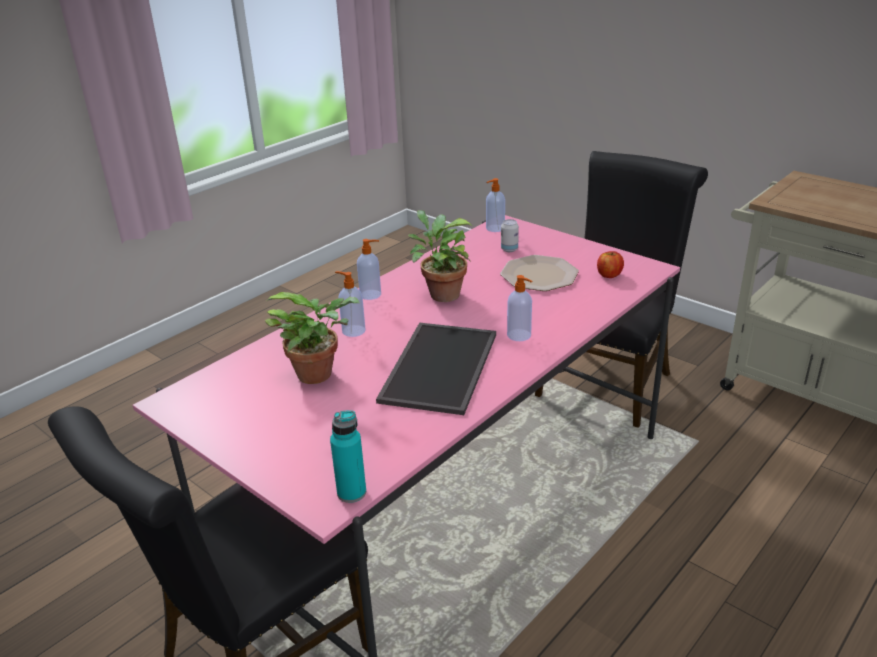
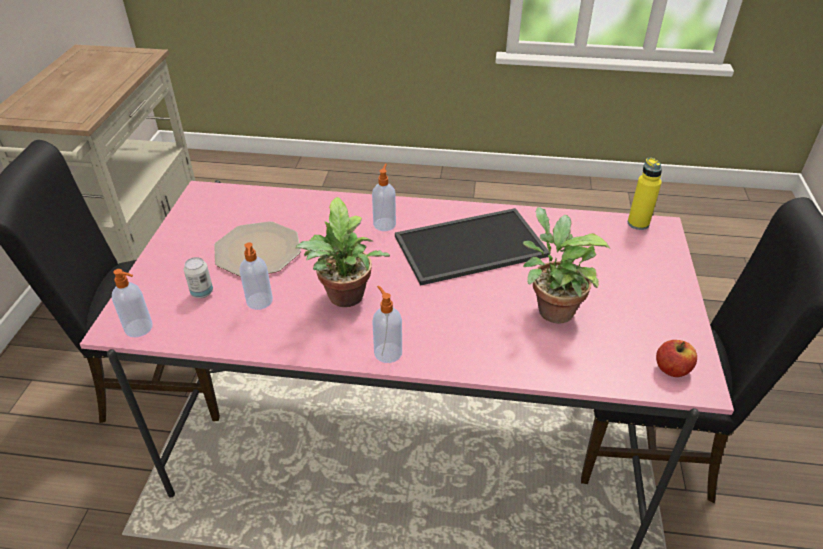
camera: 125 degrees left, 10 degrees up
turquoise bottle [330,410,366,503] -> yellow bottle [628,157,662,230]
soap dispenser [335,271,366,337] -> soap dispenser moved to [239,243,273,310]
apple [597,251,624,278] -> apple moved to [656,340,697,377]

